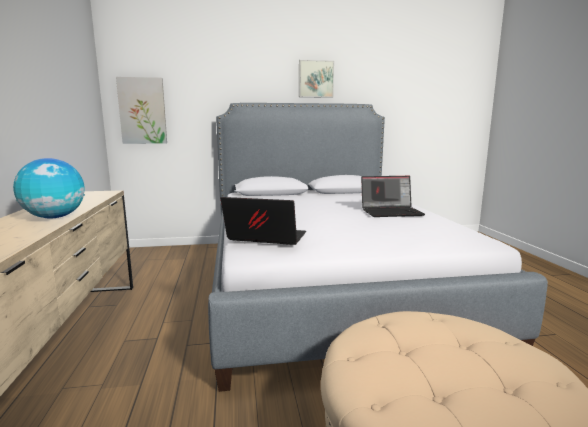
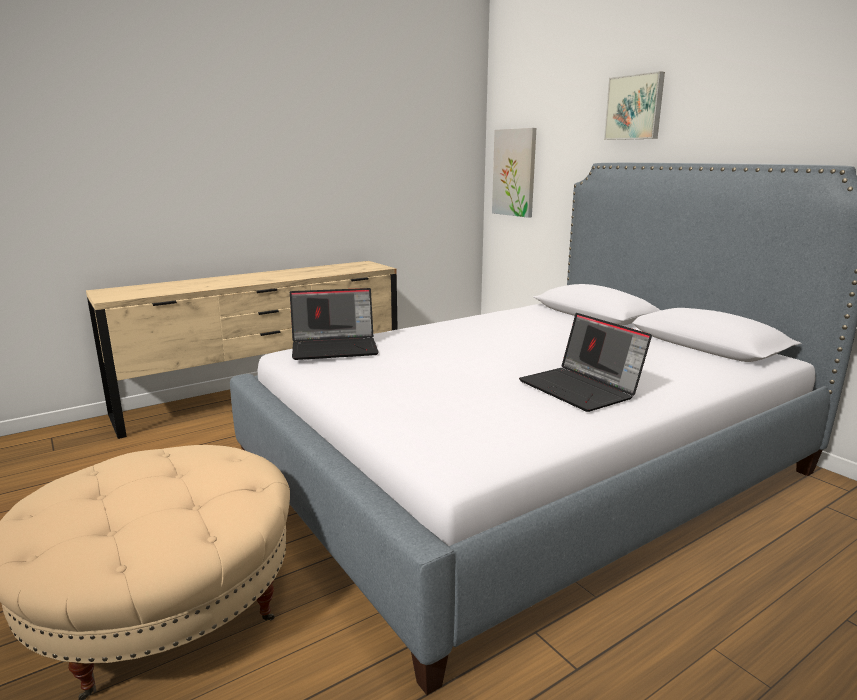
camera: 65 degrees right, 5 degrees up
globe [13,158,85,218] -> none
laptop [221,197,306,245] -> laptop turned 90 degrees clockwise [290,288,379,360]
picture [299,60,334,98] -> picture moved to [604,71,665,140]

